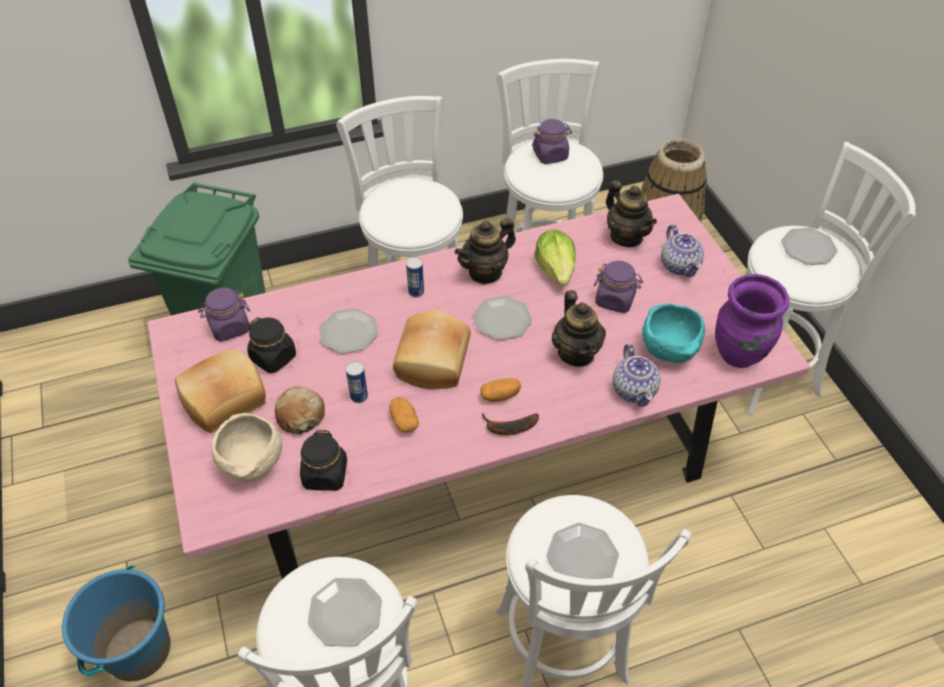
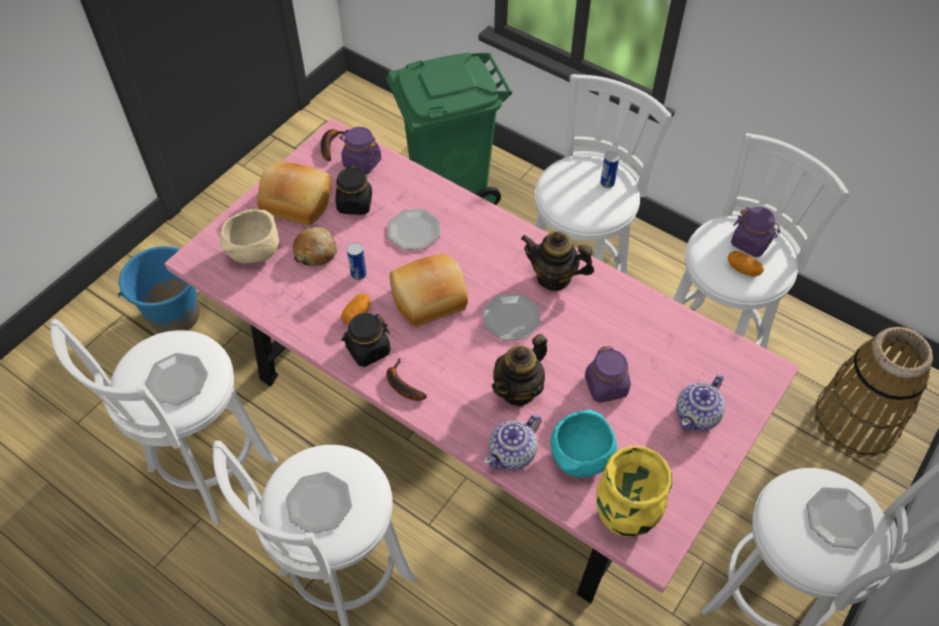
camera: 55 degrees right, 5 degrees up
black jar [300,430,347,491] -> black jar moved to [342,313,391,367]
can [406,257,424,298] -> can moved to [600,151,620,188]
potato [480,378,521,402] -> potato moved to [728,251,764,277]
lettuce [534,229,576,286] -> none
teapot [606,180,657,247] -> none
purple vase [715,274,790,368] -> yellow vase [596,446,672,537]
none -> banana [321,129,348,161]

